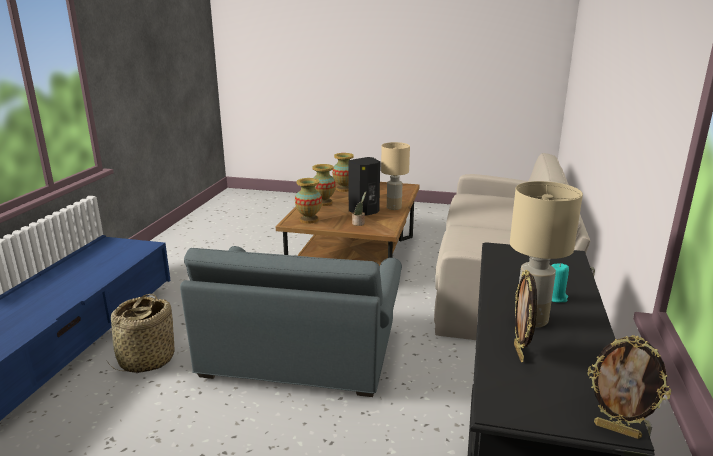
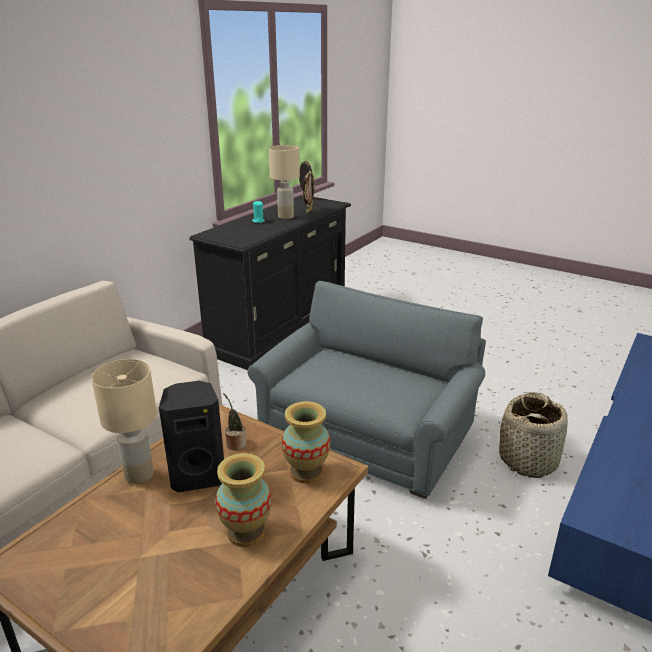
camera: 160 degrees left, 5 degrees up
vase [332,153,354,192] -> none

